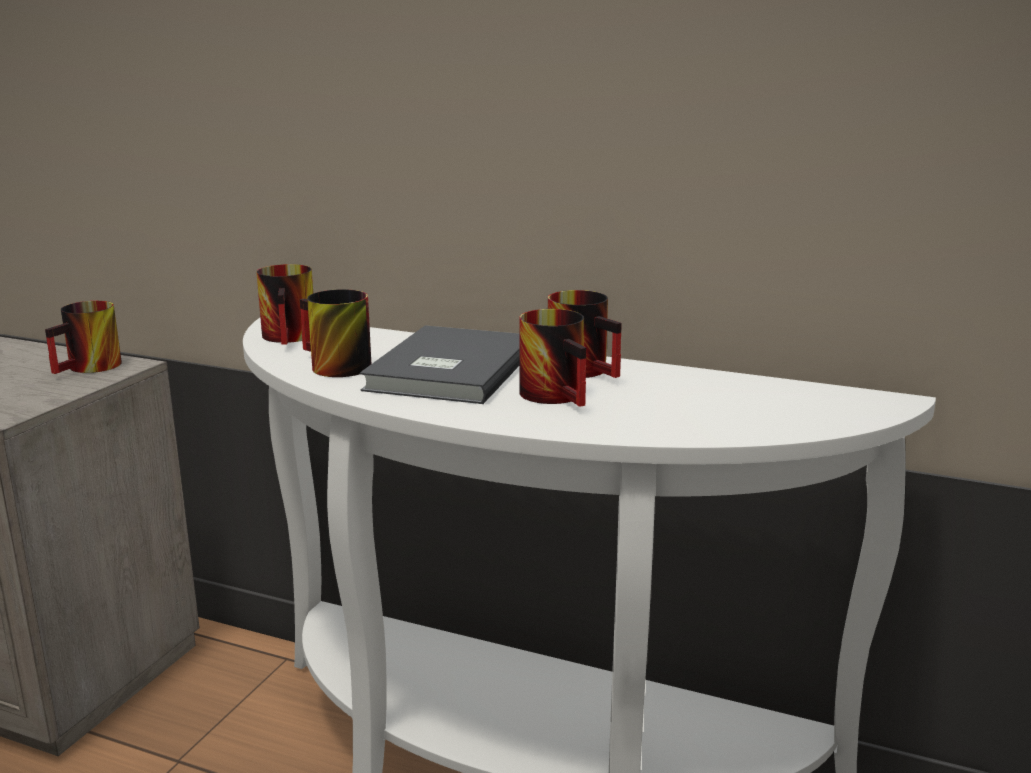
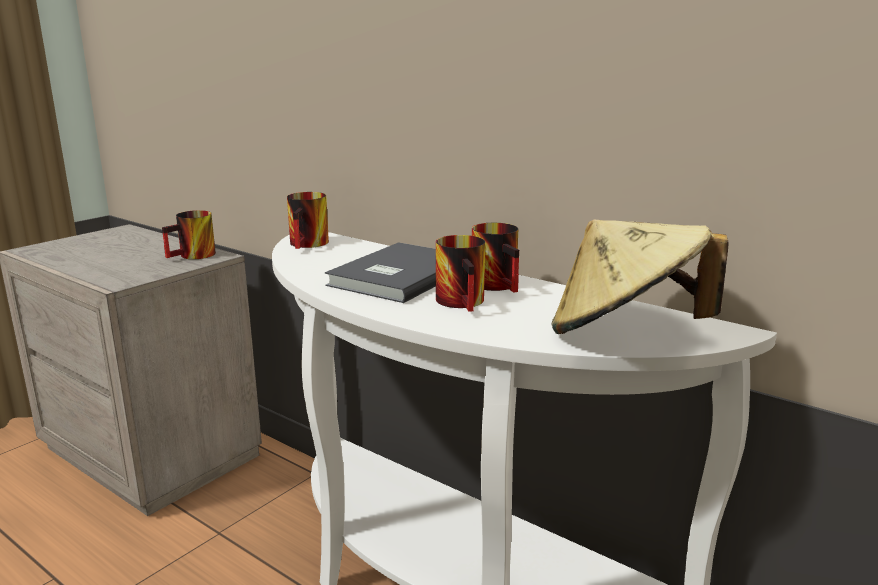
camera: 15 degrees right, 0 degrees up
mug [300,289,371,377] -> none
none -> beige hat [551,219,729,334]

